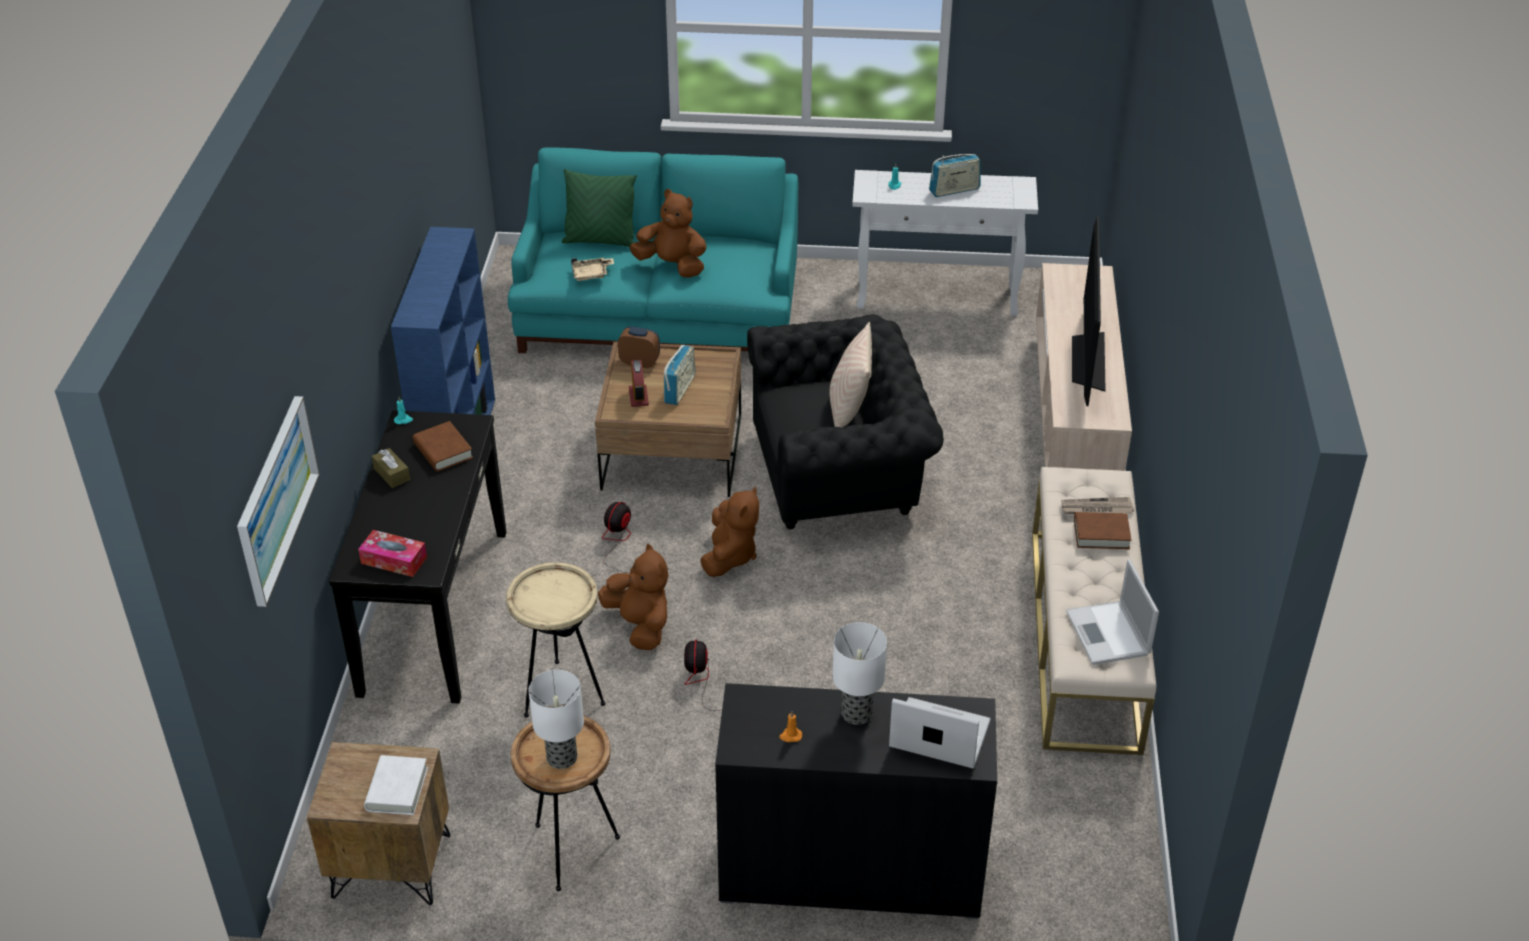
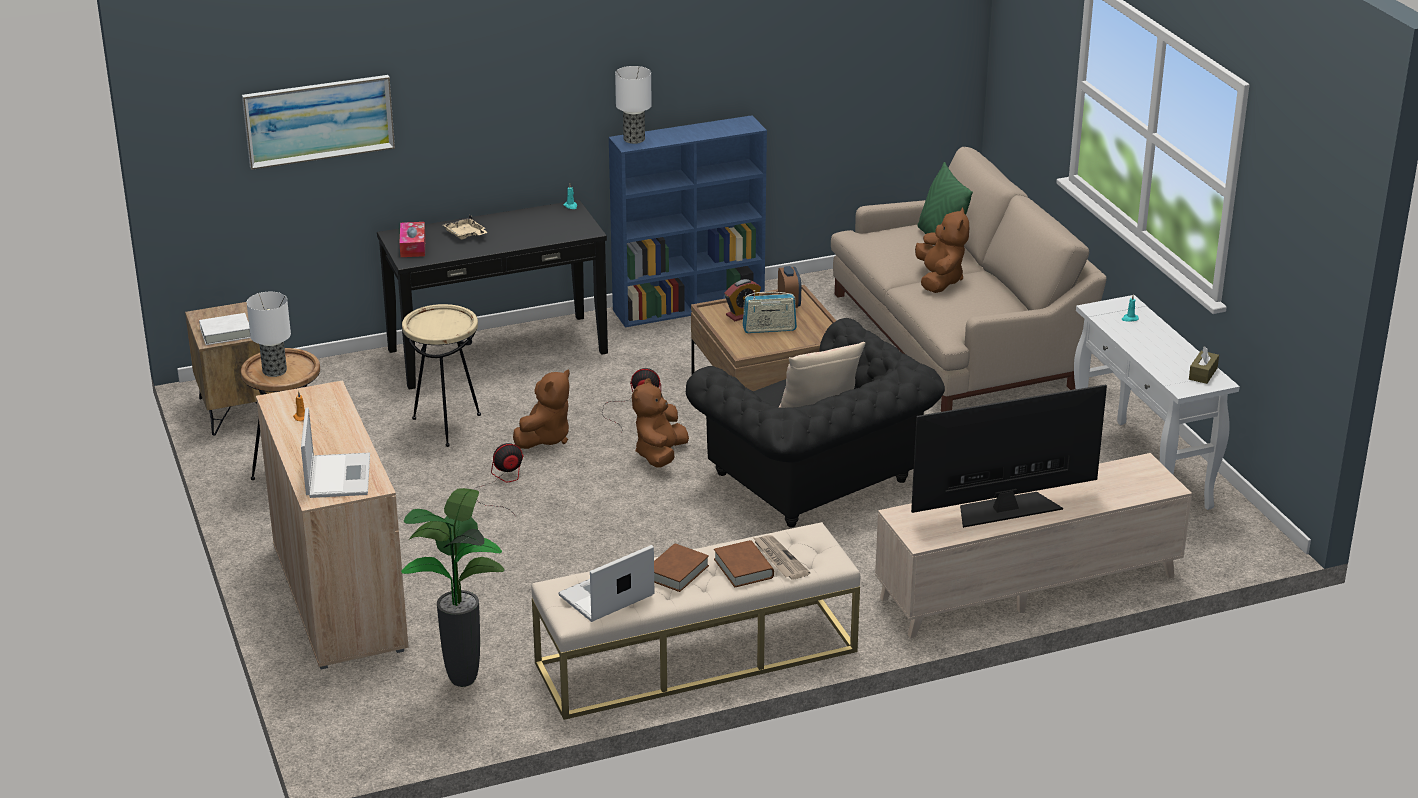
camera: 65 degrees right, 10 degrees down
brown tissue box [372,448,410,488] -> brown tissue box moved to [1189,346,1219,384]
brown book [413,421,473,472] -> brown book moved to [654,544,709,592]
turquoise sofa [508,147,798,353] -> beige sofa [831,147,1107,412]
beige tray [571,258,614,281] -> beige tray moved to [443,215,488,240]
brown plush toy [700,486,759,577] -> brown plush toy turned 120 degrees clockwise [632,378,689,468]
black cabinet [715,683,997,919] -> beige cabinet [256,380,409,669]
table lamp [833,622,887,725] -> table lamp moved to [615,66,652,144]
radio [929,154,981,197] -> none
none -> potted plant [401,488,505,687]

